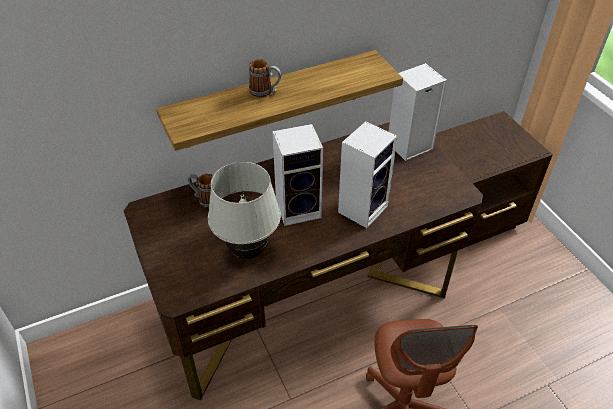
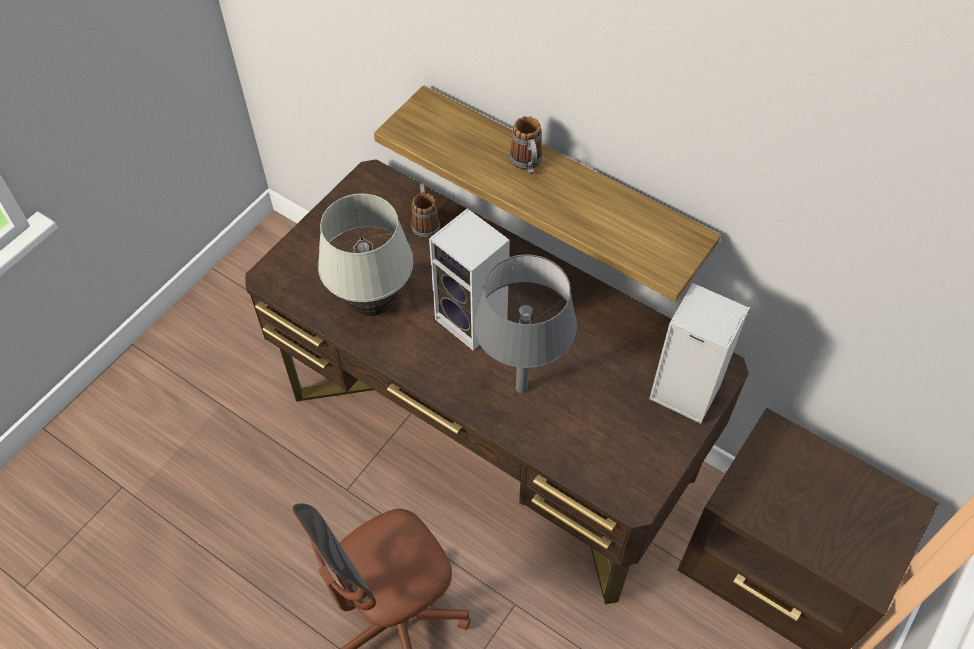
camera: 60 degrees right, 10 degrees up
speaker [338,121,397,228] -> grey table lamp [474,254,577,393]

